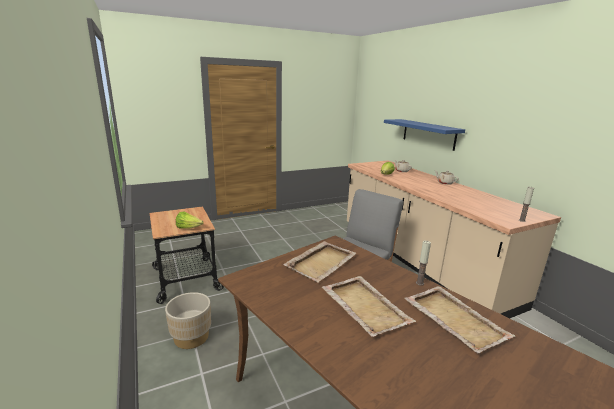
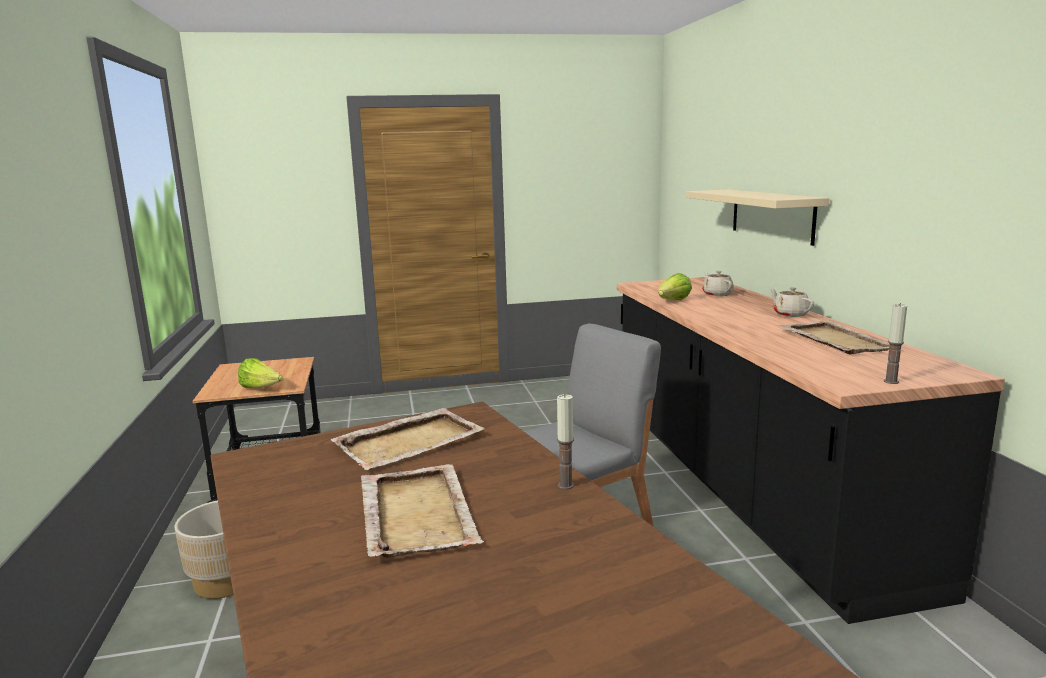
camera: 15 degrees right, 5 degrees down
beige counter [347,160,561,318] -> black counter [617,277,1005,624]
blue shelf [384,119,465,151] -> beige shelf [686,190,829,246]
beige tray [404,286,515,354] -> beige tray moved to [778,320,903,354]

